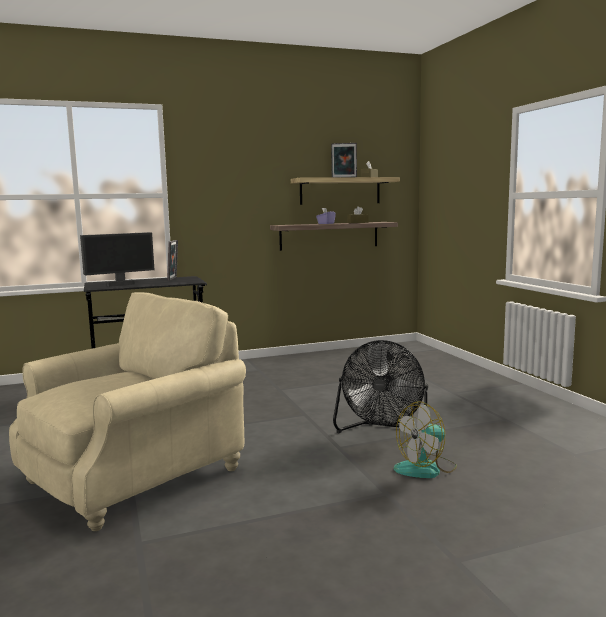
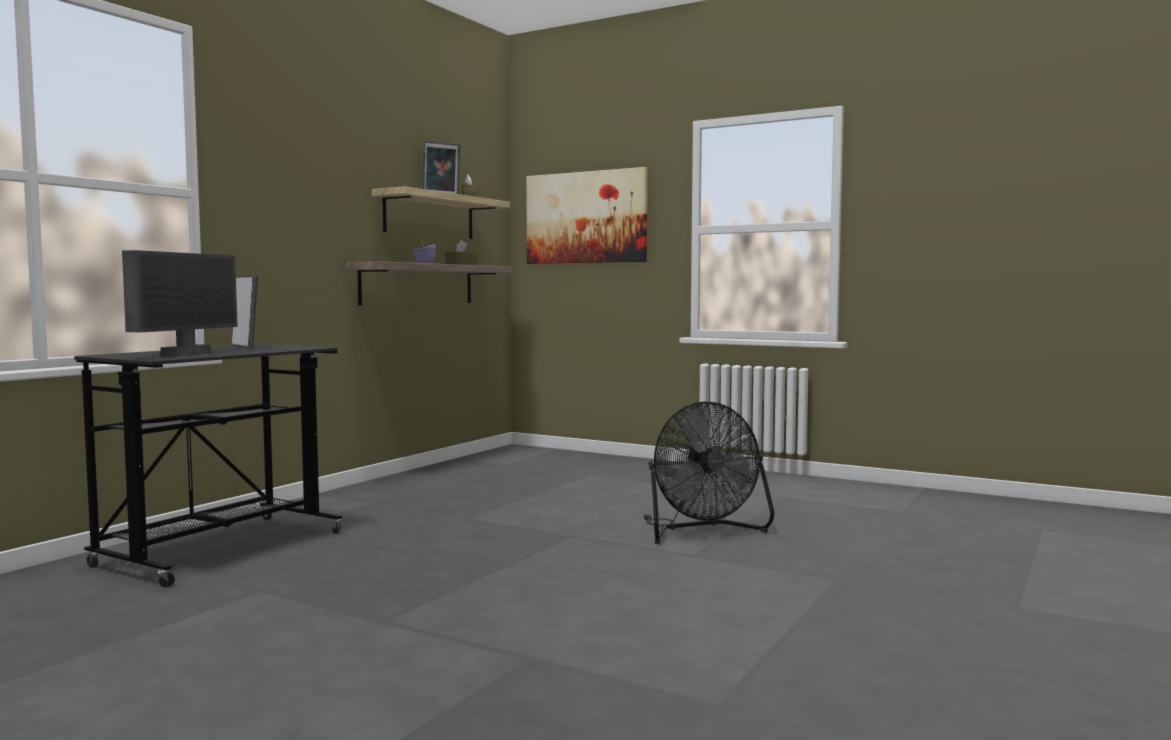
camera: 40 degrees left, 5 degrees down
beige armchair [9,292,246,531] -> none
fan [394,401,457,478] -> none
none -> picture [526,167,647,264]

